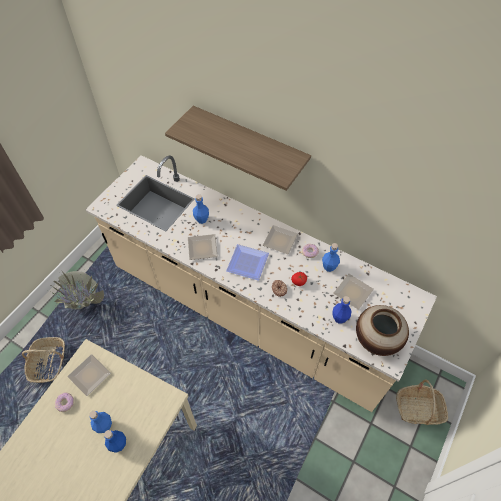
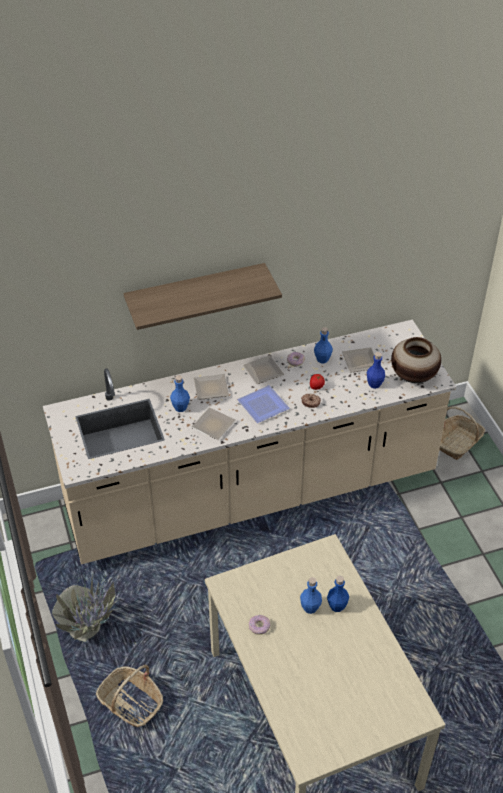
camera: 50 degrees left, 10 degrees down
plate [67,354,111,396] -> plate moved to [194,374,229,400]

